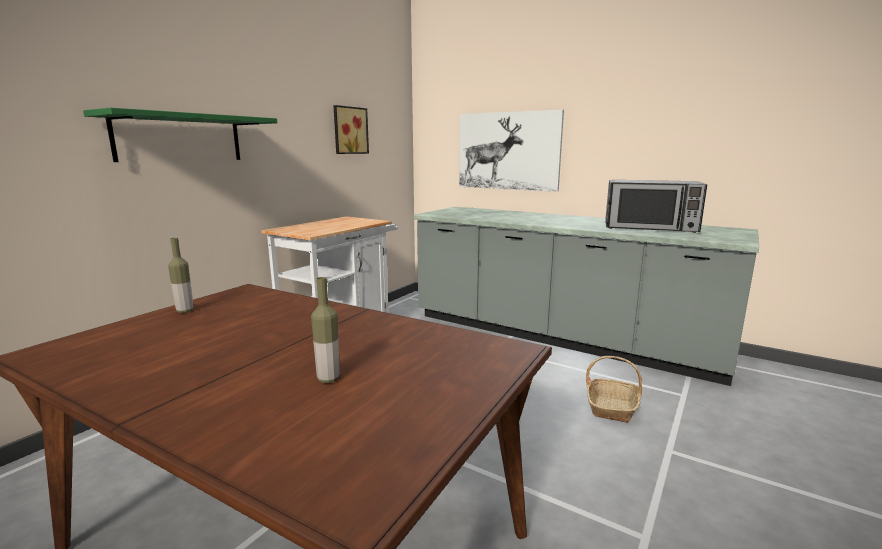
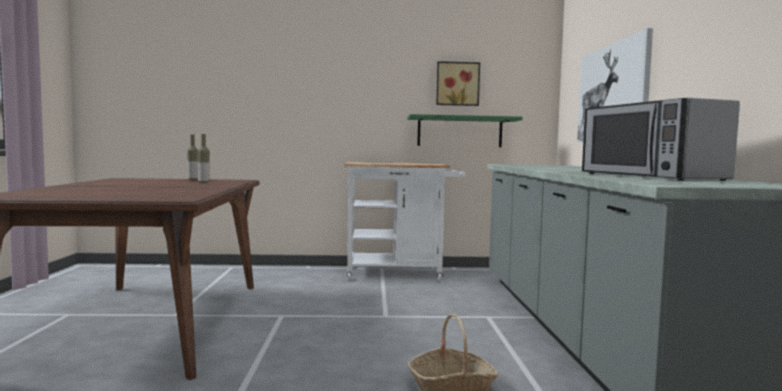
camera: 55 degrees right, 10 degrees down
green shelf [83,108,277,162] -> green shelf moved to [407,114,523,147]
bottle [311,277,340,383] -> bottle moved to [198,134,210,183]

